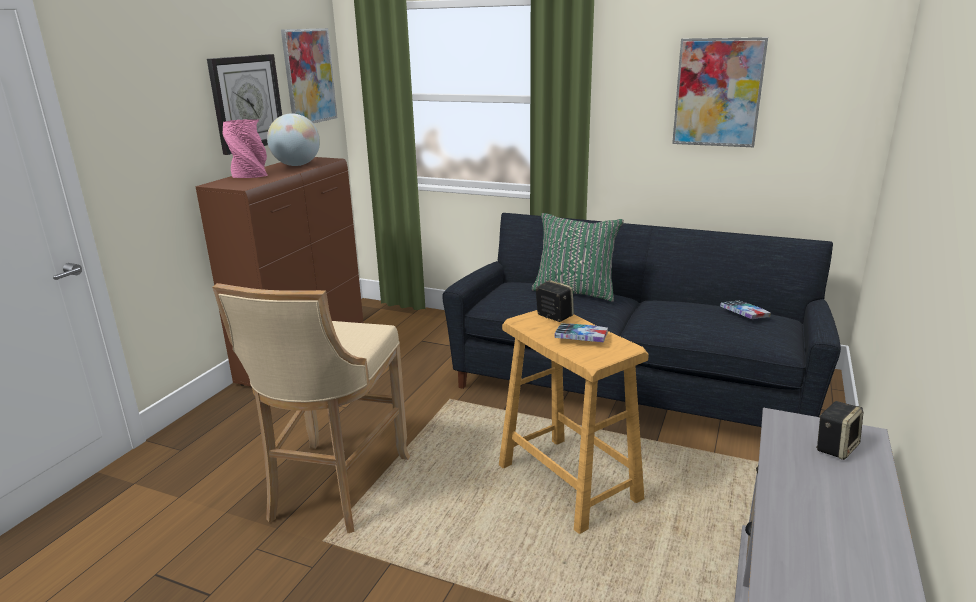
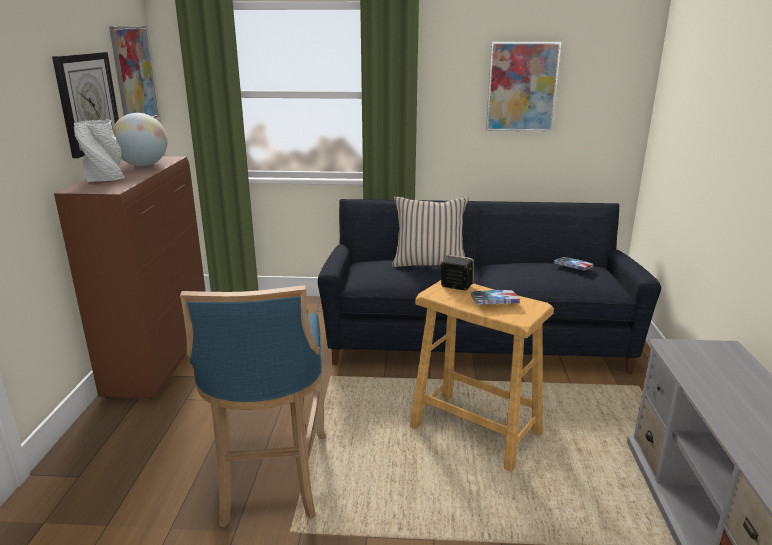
camera: 20 degrees left, 0 degrees up
beige stool [212,283,410,533] -> blue stool [180,285,326,528]
pink vase [222,119,268,178] -> white vase [74,120,125,182]
green pillow [532,213,624,302] -> beige pillow [392,197,469,267]
speaker [816,401,863,460] -> none

